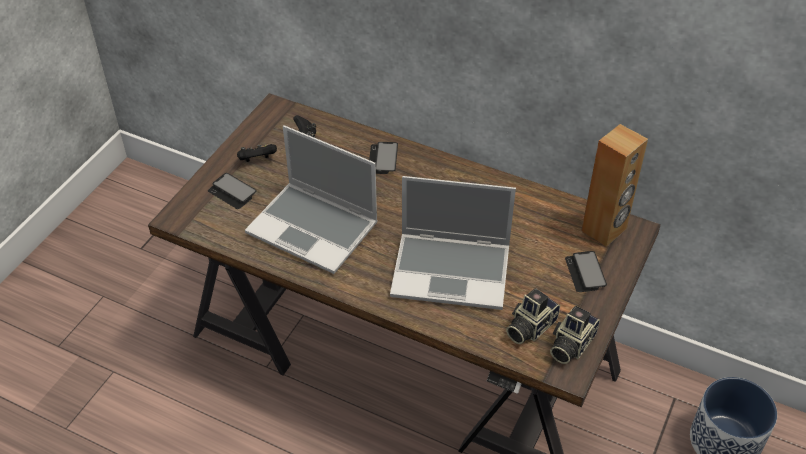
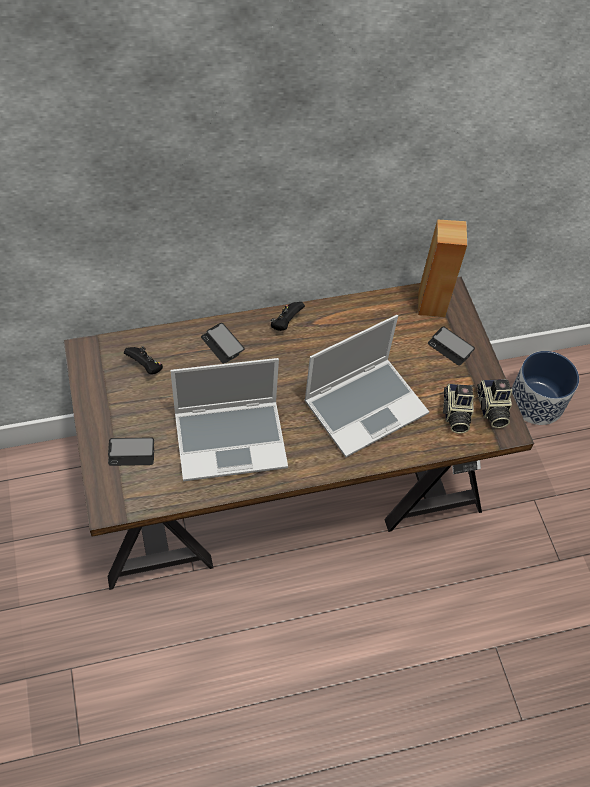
camera: 45 degrees left, 10 degrees up
black game controller [237,144,277,162] -> black game controller moved to [271,302,305,331]

